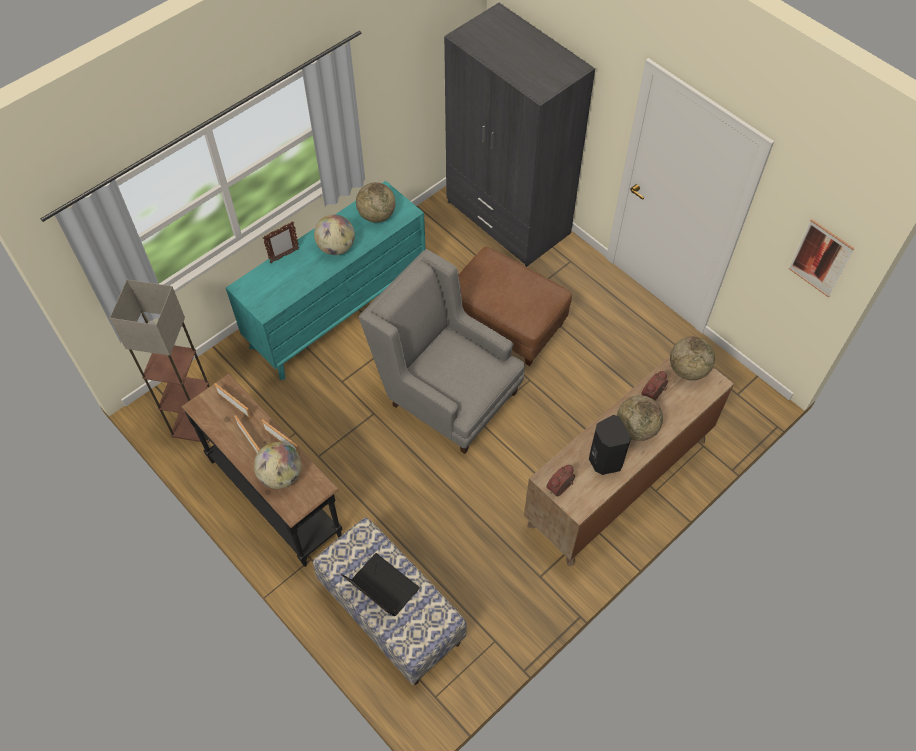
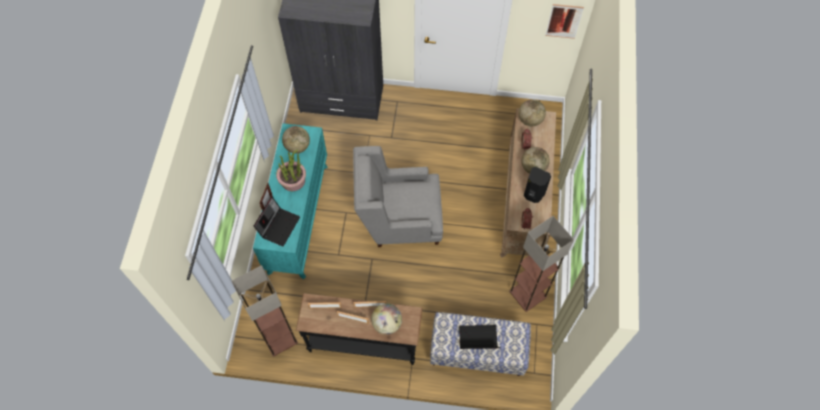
camera: 40 degrees left, 5 degrees up
globe [314,214,355,255] -> potted plant [276,149,306,191]
brown ottoman [459,247,572,366] -> none
none -> laptop [254,196,300,247]
none -> floor lamp [509,216,574,312]

